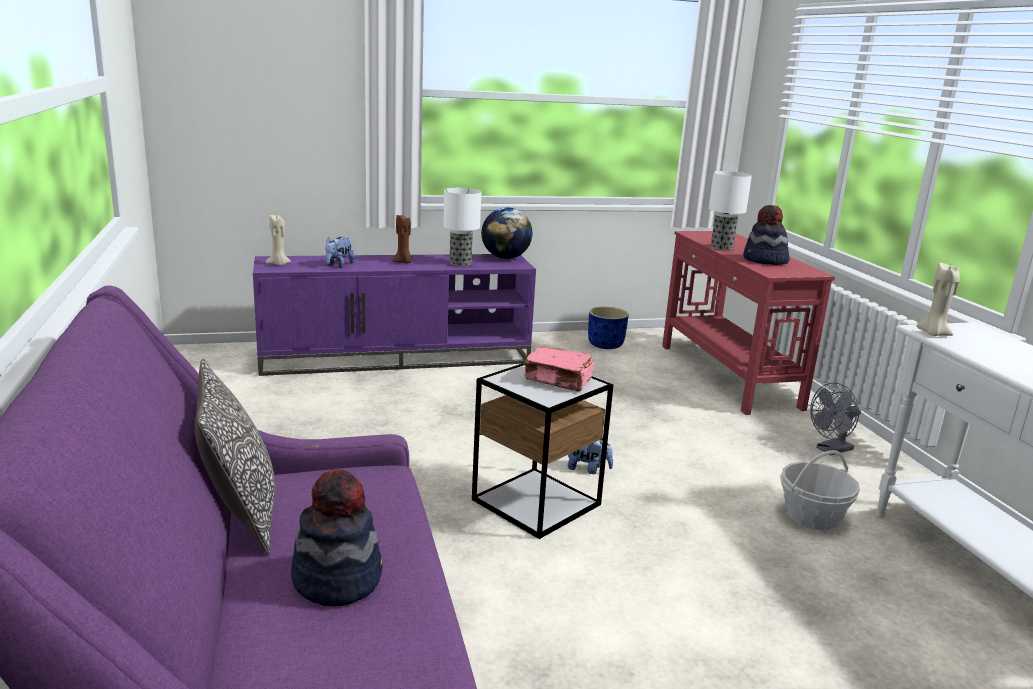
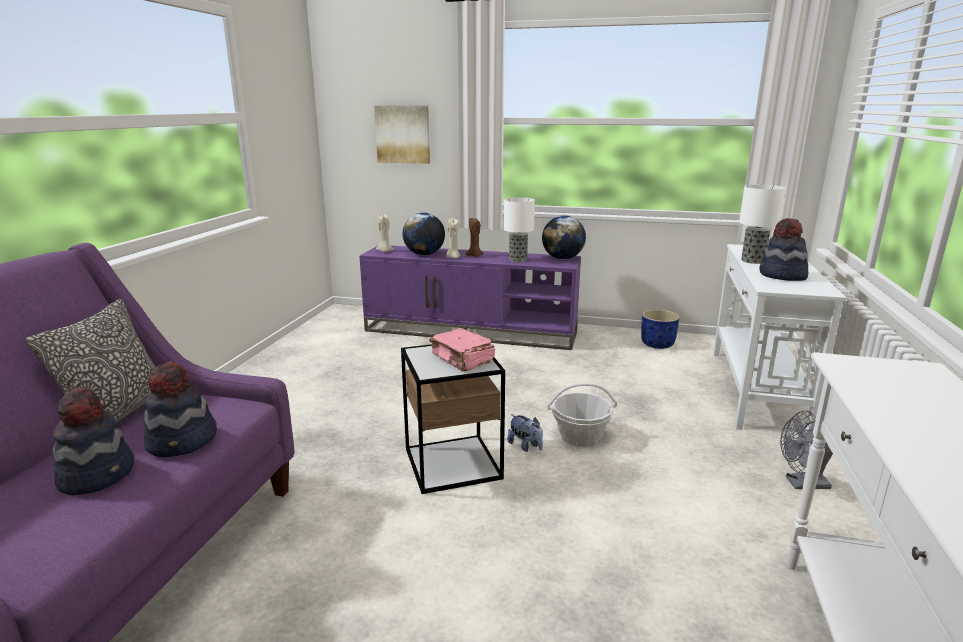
camera: 30 degrees right, 0 degrees up
plush toy [325,237,355,267] -> globe [402,213,445,255]
red console table [662,231,835,415] -> white console table [713,244,847,433]
basket [780,450,860,530] -> basket moved to [548,383,617,447]
beige candle [916,263,960,336] -> beige candle moved to [446,218,460,258]
none -> hat [144,361,217,457]
none -> picture [374,106,430,164]

